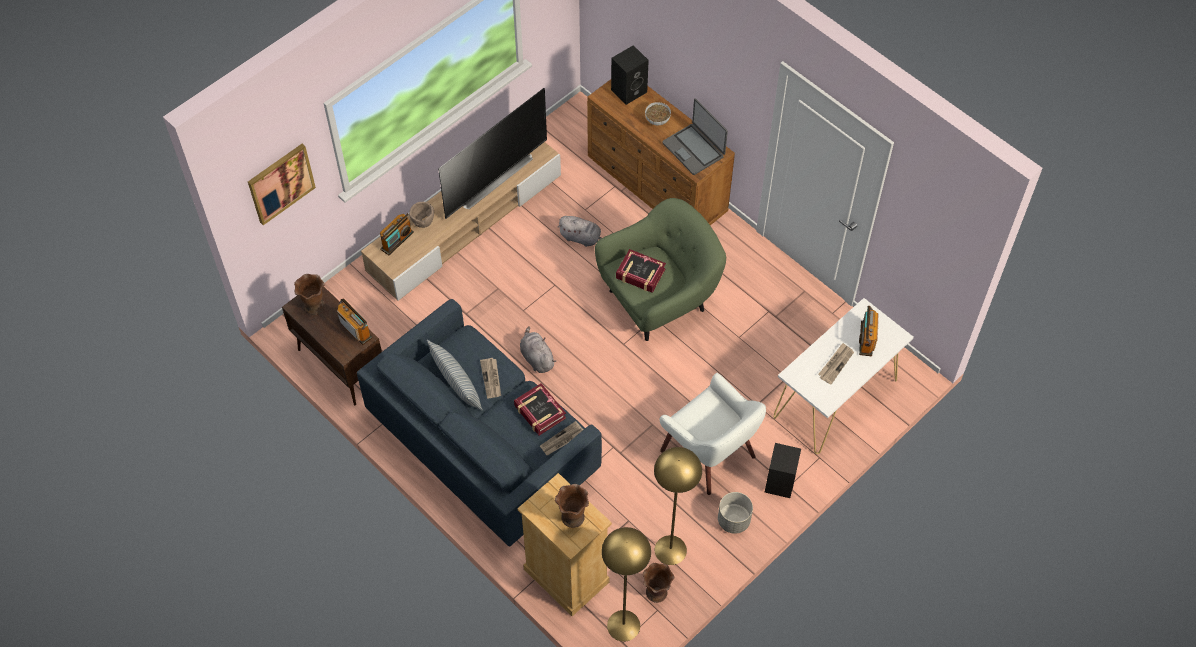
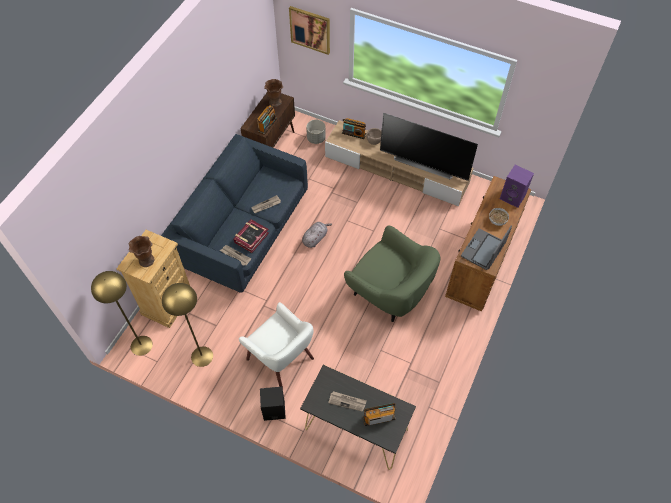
camera: 70 degrees right, 0 degrees up
pillow [427,340,483,411] -> none
grey plush toy [558,216,602,247] -> none
black speaker [611,45,649,105] -> purple speaker [500,165,534,208]
book [616,249,666,293] -> none
brown vase [642,563,674,603] -> none
white armchair [660,373,766,495] -> white armchair turned 75 degrees counterclockwise [239,302,314,389]
grey planter [718,492,753,534] -> grey planter moved to [306,120,326,144]
white console table [774,298,914,454] -> black console table [300,365,416,470]

